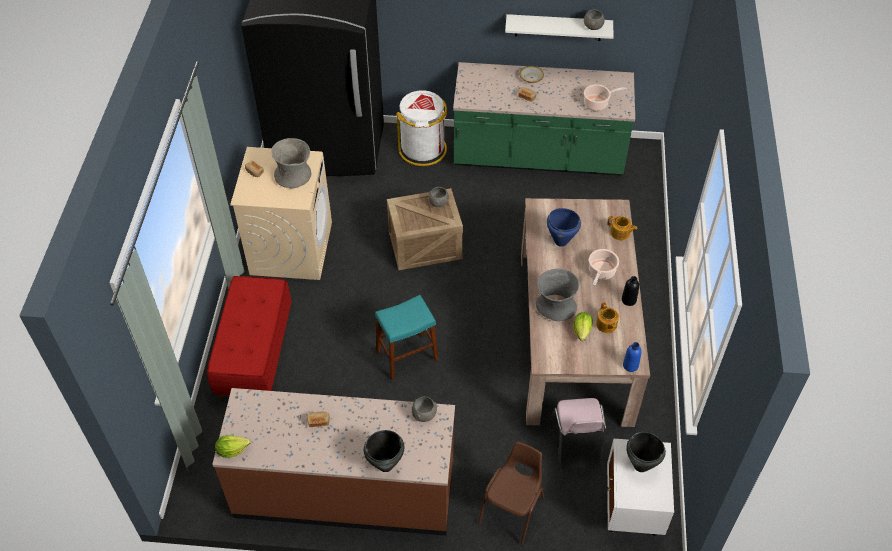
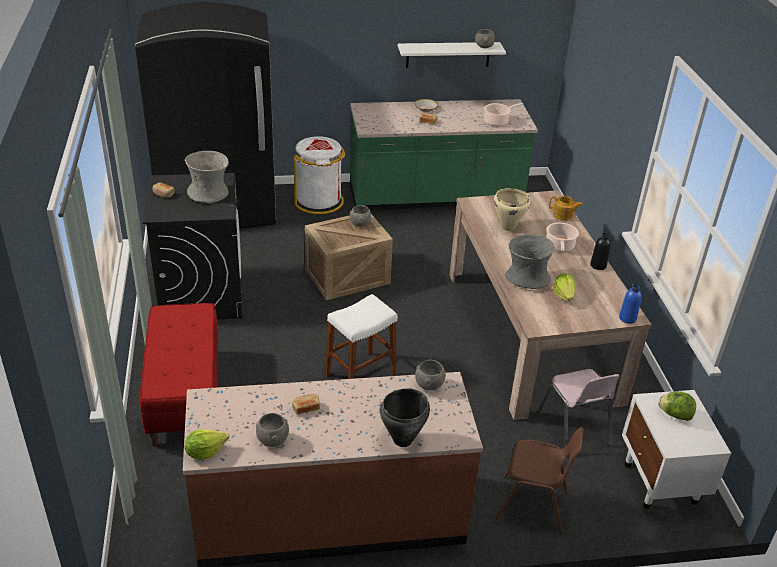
camera: 15 degrees left, 15 degrees down
beige washing machine [230,147,332,280] -> black washing machine [143,173,242,320]
turquoise stool [375,295,438,380] -> white stool [325,294,398,379]
brown chair [478,441,544,545] -> brown chair turned 90 degrees clockwise [495,427,584,534]
blue cooking pot [547,208,581,247] -> beige cooking pot [494,188,530,231]
teapot [596,302,619,333] -> none
black cooking pot [626,432,666,472] -> lettuce [658,391,696,421]
none -> grey bowl [256,413,289,447]

